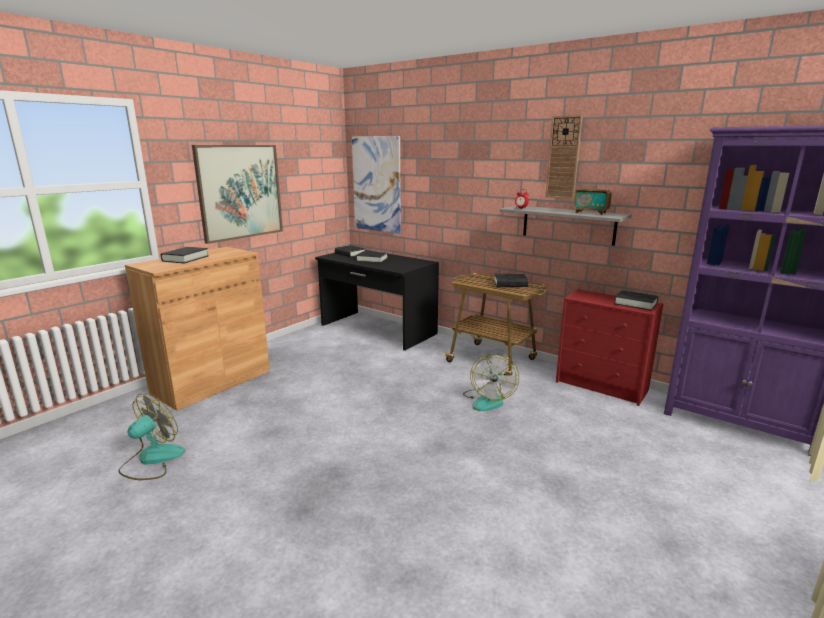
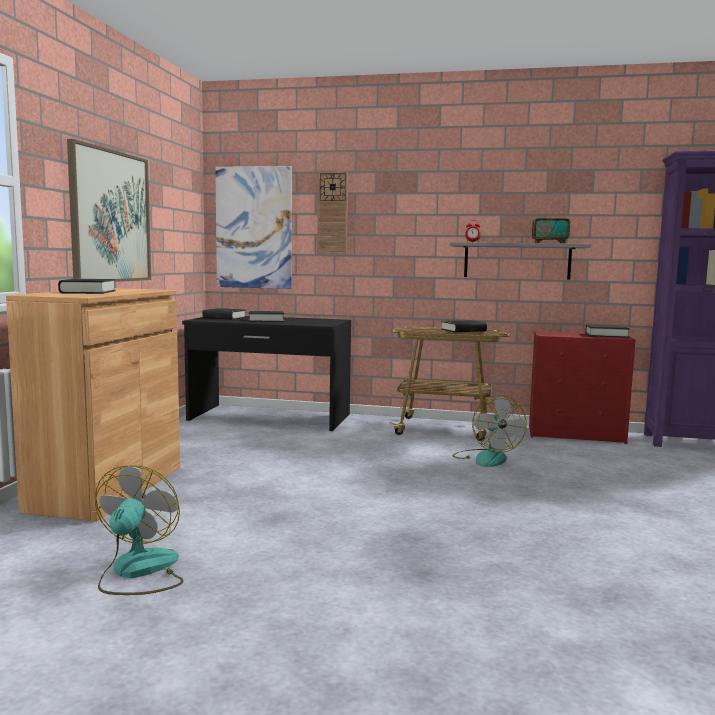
camera: 25 degrees left, 10 degrees down
wall clock [546,115,583,199] -> wall clock moved to [317,171,348,254]

